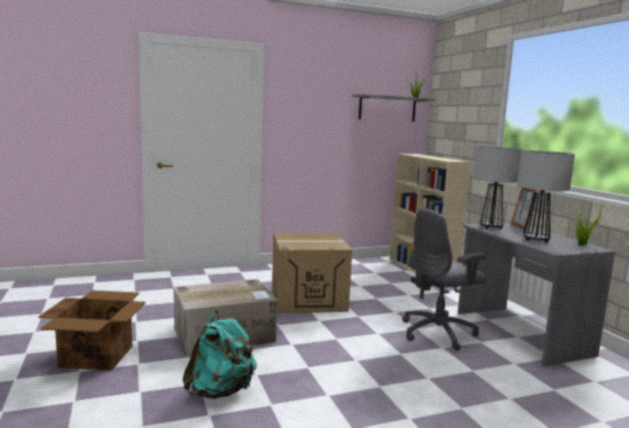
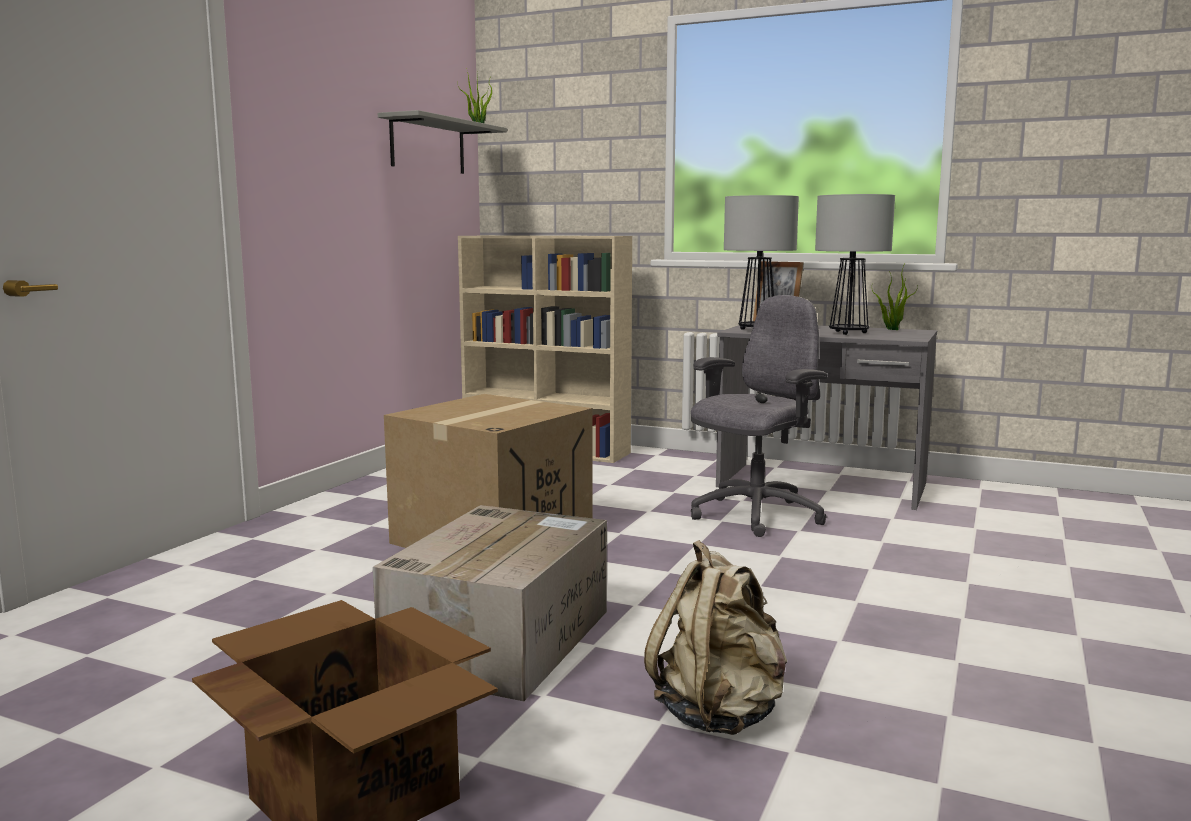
camera: 45 degrees left, 0 degrees up
turquoise backpack [183,310,257,399] -> beige backpack [644,540,787,735]
grey office chair [402,209,487,351] -> grey office chair turned 150 degrees counterclockwise [691,295,828,537]

